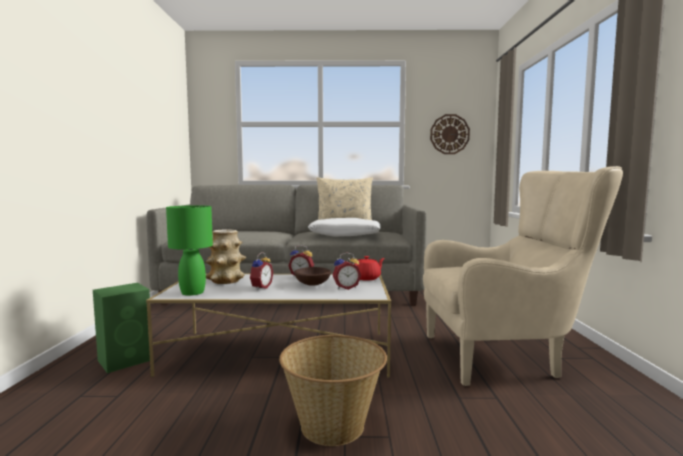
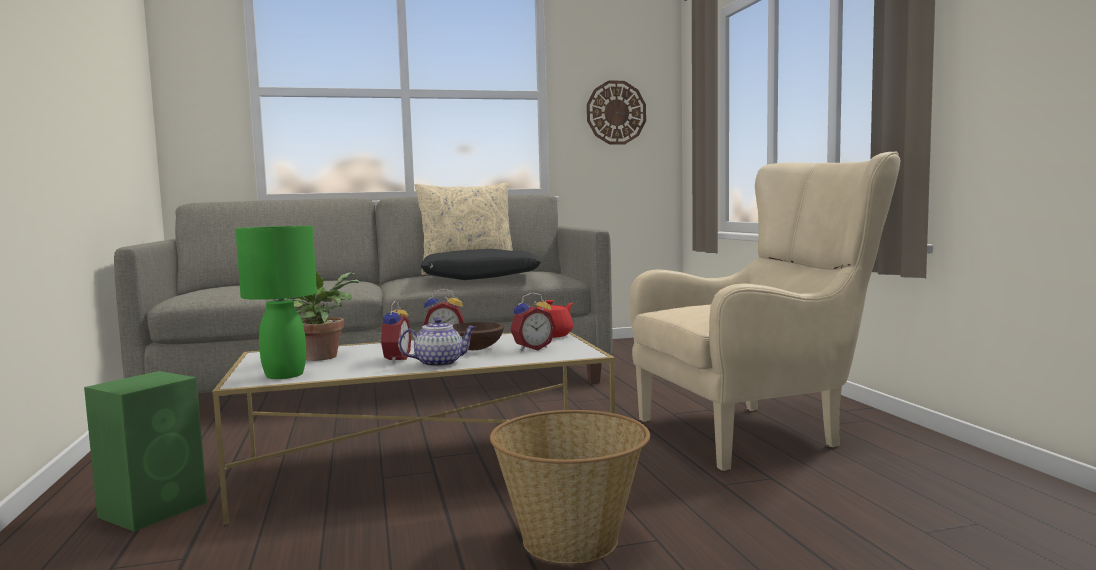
camera: 15 degrees left, 0 degrees up
vase [206,229,246,284] -> potted plant [286,271,359,361]
white pillow [308,218,381,237] -> black pillow [420,249,541,280]
none -> teapot [398,317,476,367]

